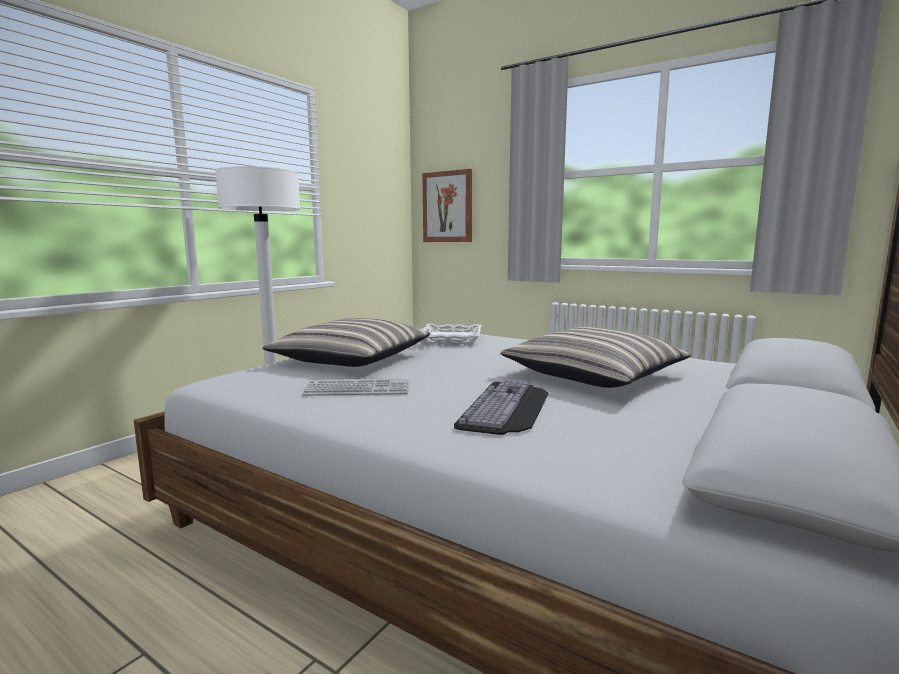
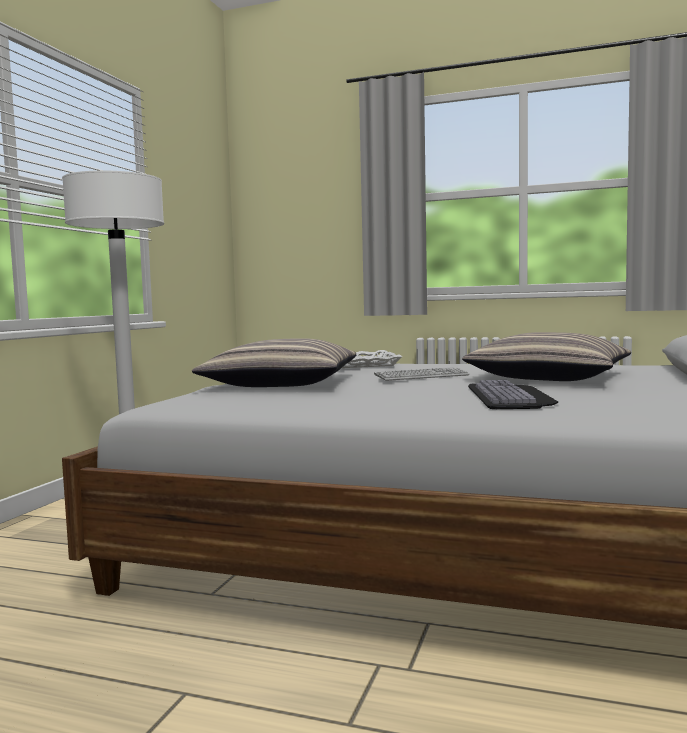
camera: 15 degrees left, 5 degrees down
keyboard [302,379,409,396] -> keyboard moved to [374,367,470,381]
picture [422,169,472,242] -> none

